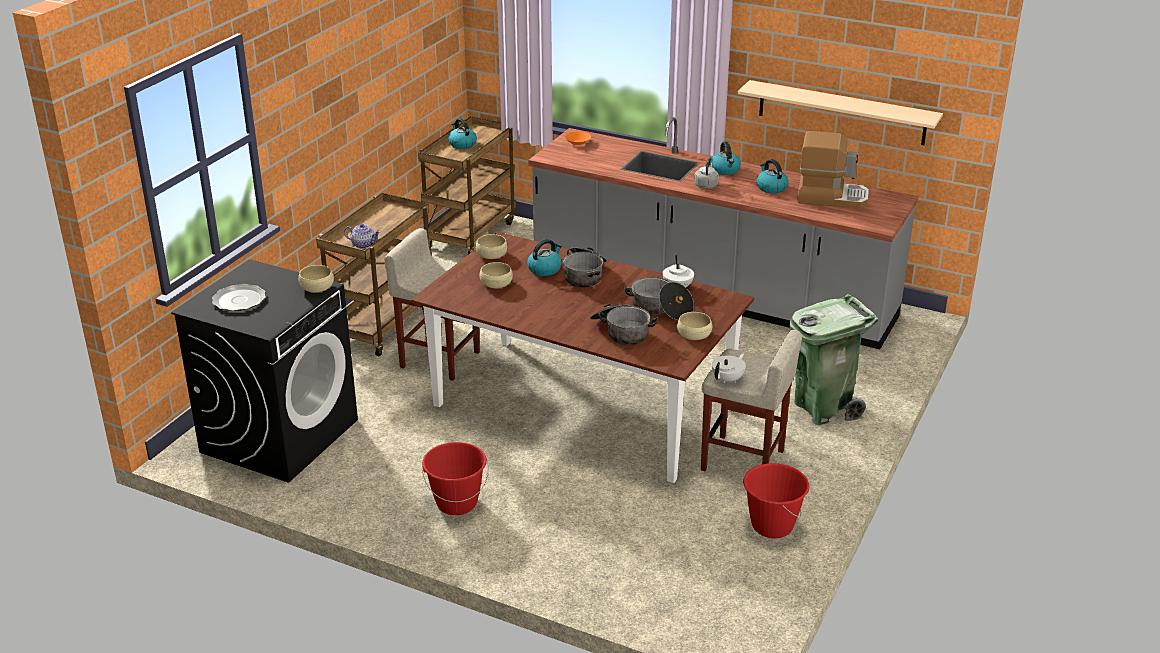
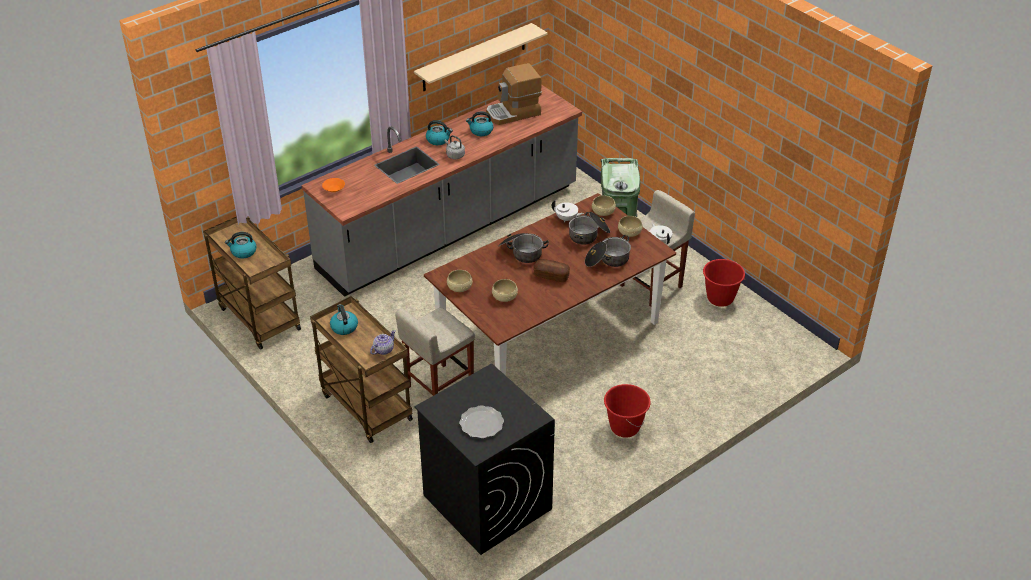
camera: 65 degrees left, 10 degrees up
beige bowl [298,265,334,292] -> beige bowl moved to [592,195,616,216]
kettle [527,239,562,276] -> kettle moved to [330,304,358,335]
coffee machine [797,131,869,209] -> coffee machine turned 150 degrees counterclockwise [486,63,542,125]
none -> bread [534,259,570,282]

